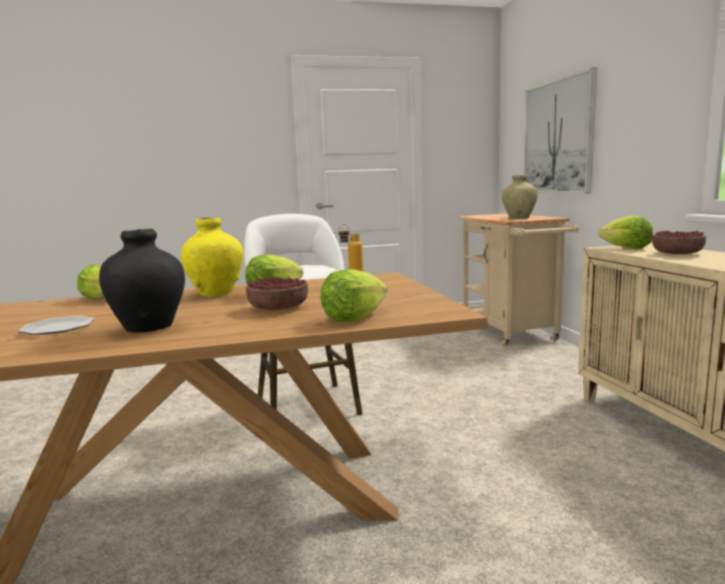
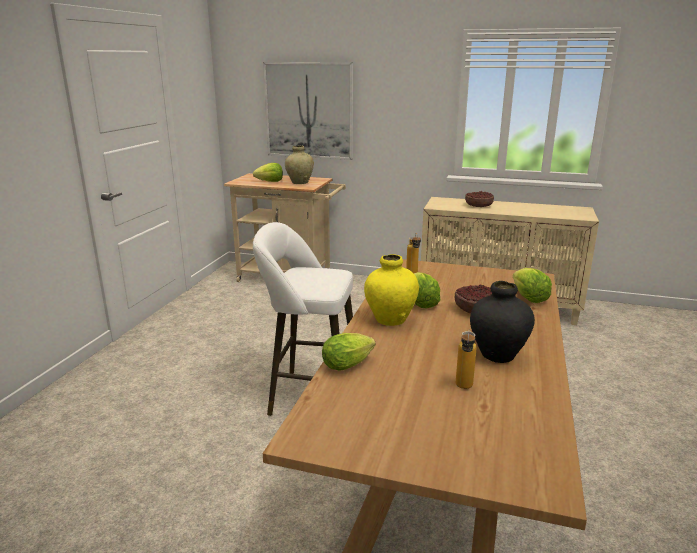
camera: 60 degrees left, 10 degrees up
plate [18,316,94,335] -> bottle [456,331,477,389]
lettuce [598,216,653,249] -> lettuce moved to [253,163,283,182]

